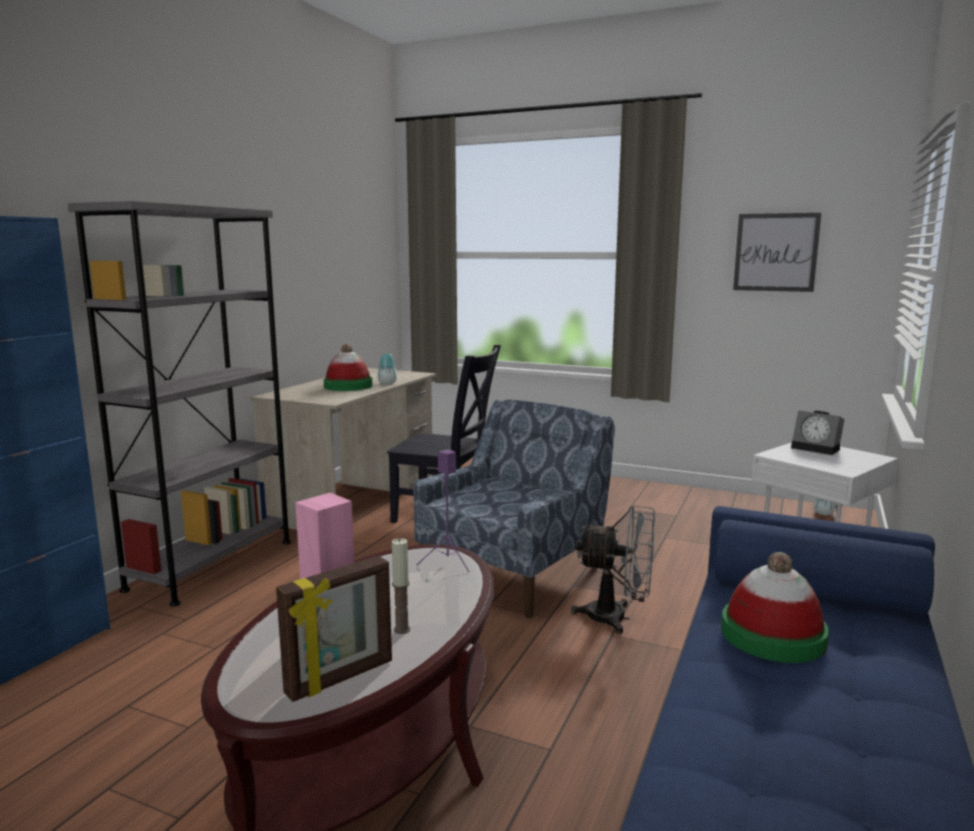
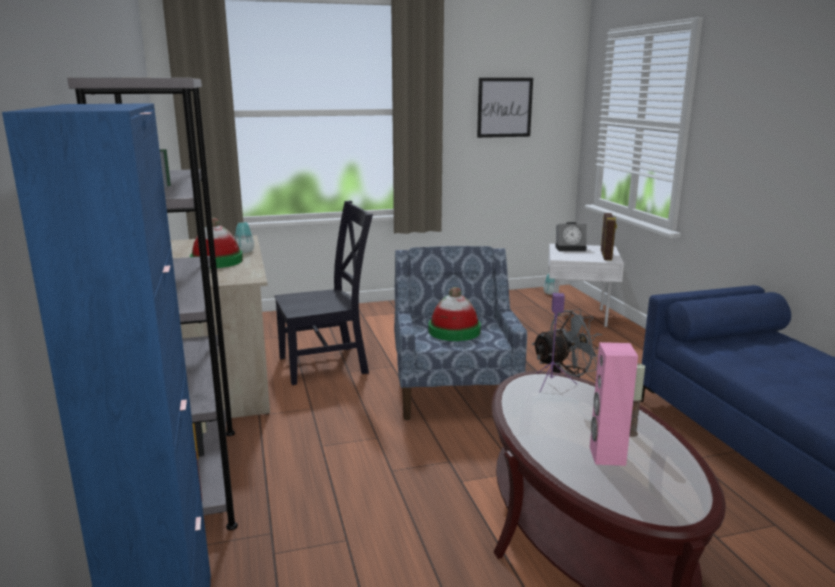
camera: 40 degrees left, 5 degrees up
picture frame [276,556,392,702] -> picture frame moved to [601,213,617,260]
hat [721,552,829,663] -> hat moved to [429,287,481,341]

